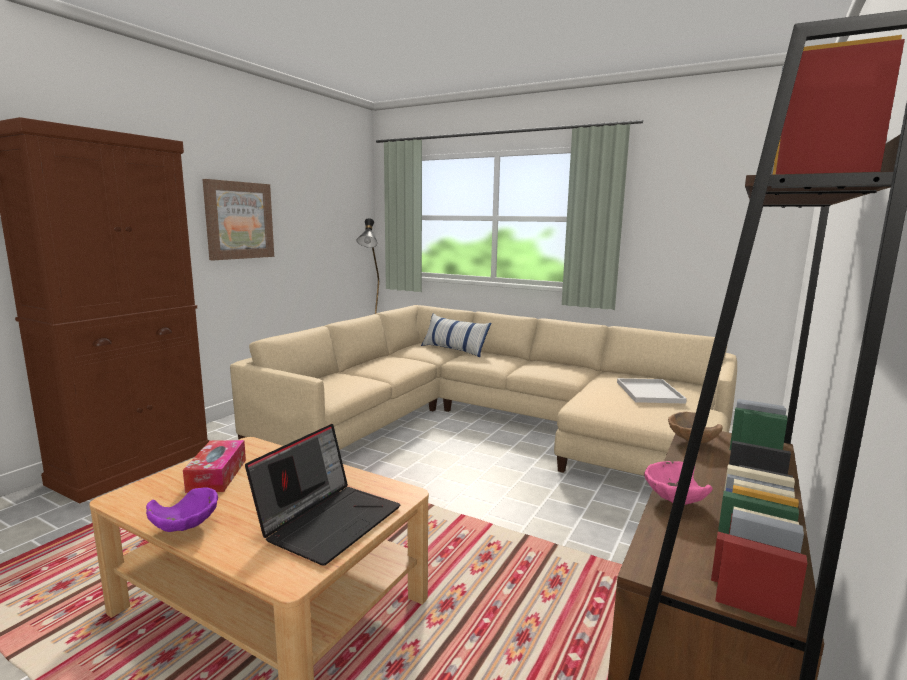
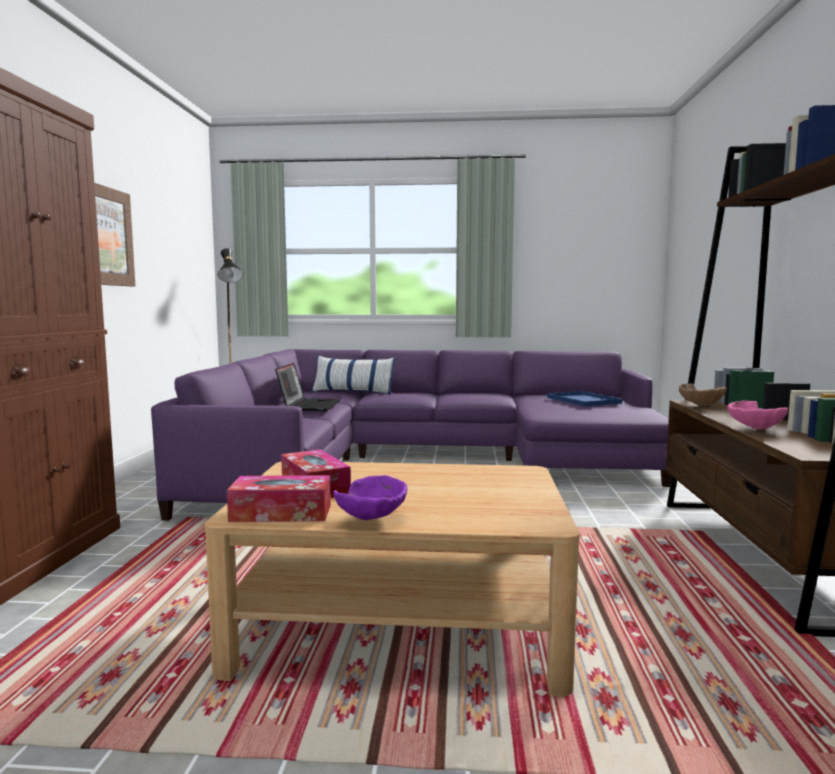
camera: 25 degrees left, 5 degrees down
beige sofa [230,305,737,476] -> purple sofa [151,349,672,521]
laptop [245,424,400,565] -> laptop moved to [275,363,341,411]
white tray [617,378,687,404] -> blue tray [547,391,622,407]
none -> tissue box [227,475,331,522]

